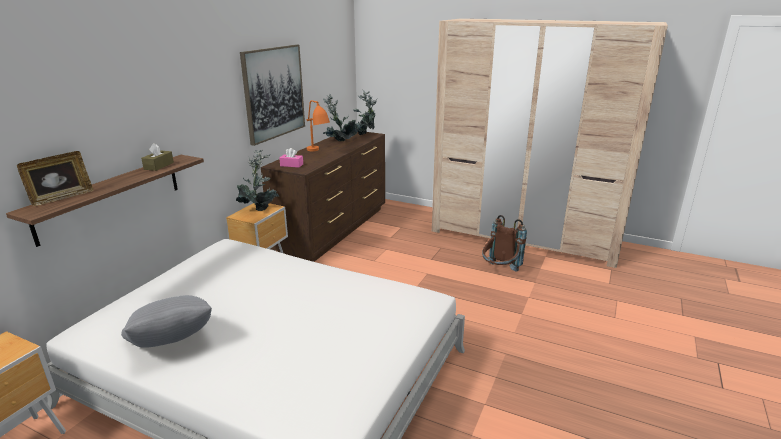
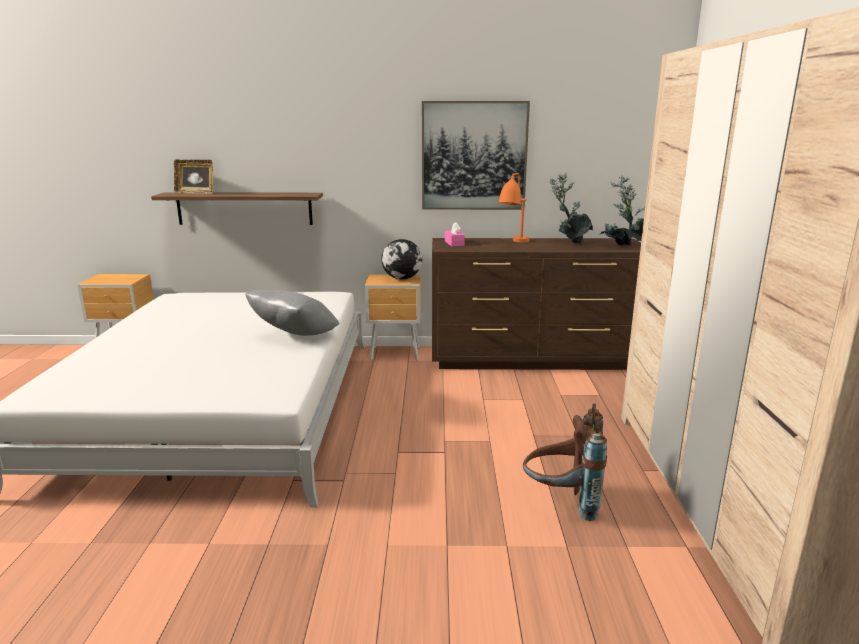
camera: 65 degrees right, 5 degrees down
grey pillow [121,295,212,348] -> grey pillow moved to [245,290,340,336]
brown tissue box [141,143,174,171] -> none
potted plant [236,149,279,211] -> globe [382,239,422,279]

